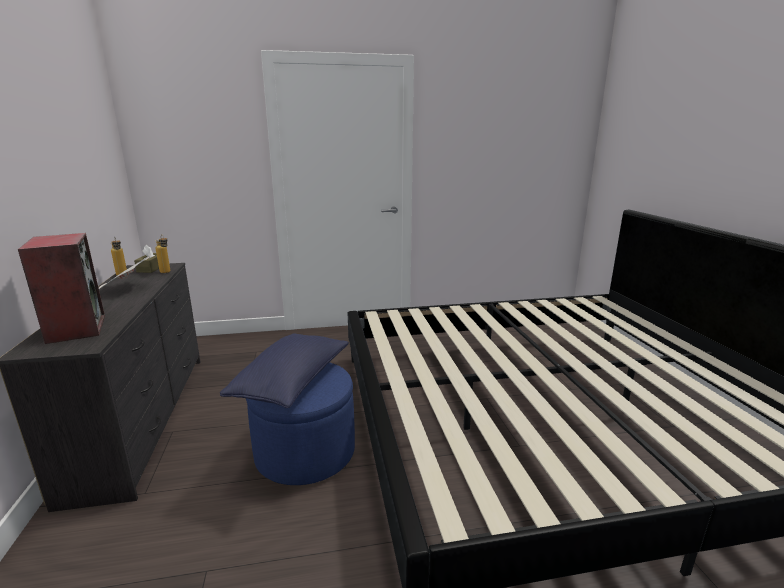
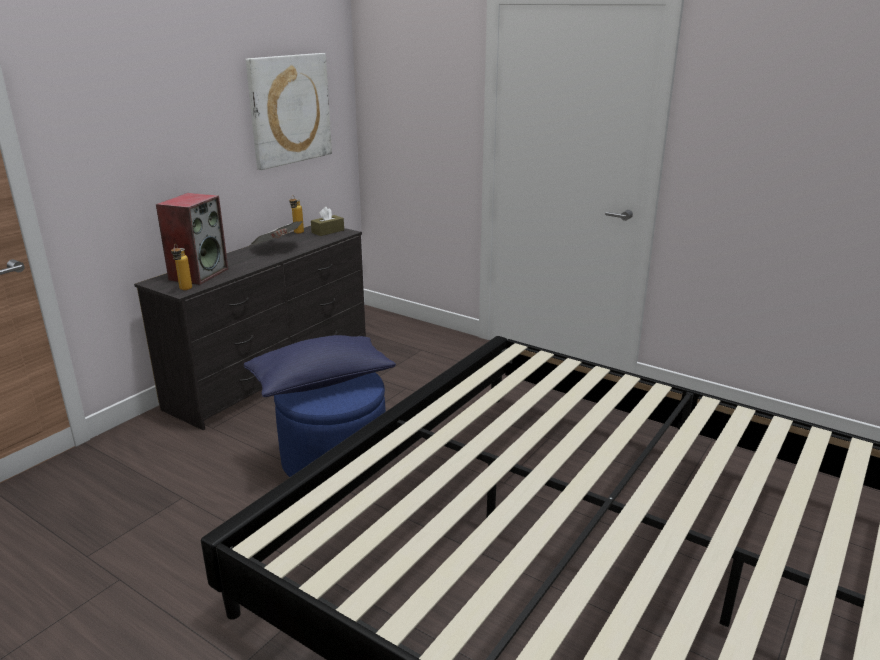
camera: 45 degrees right, 5 degrees up
bottle [156,234,171,273] -> bottle moved to [171,244,192,290]
none -> picture [246,53,332,170]

